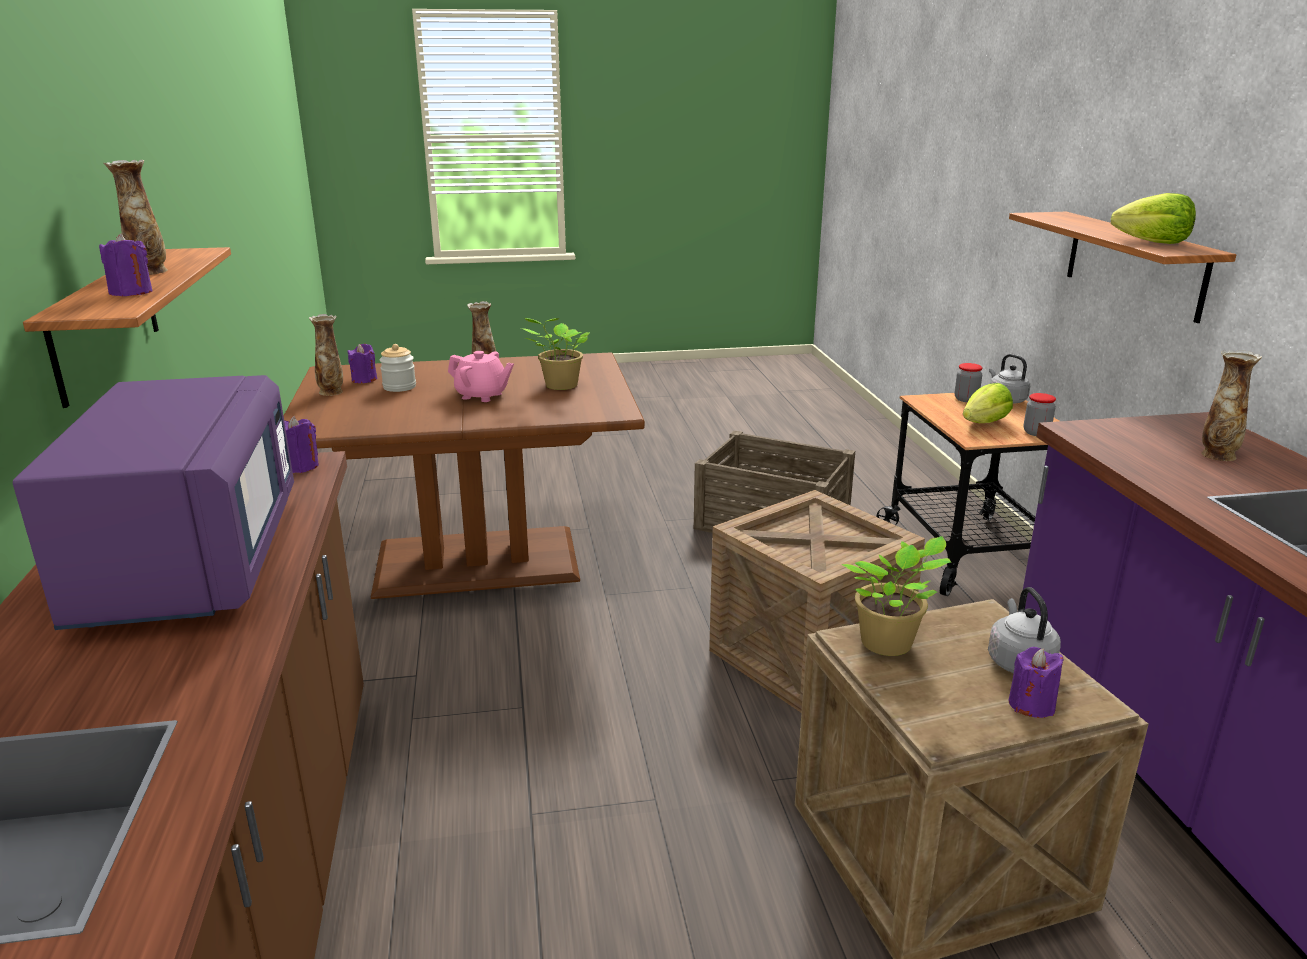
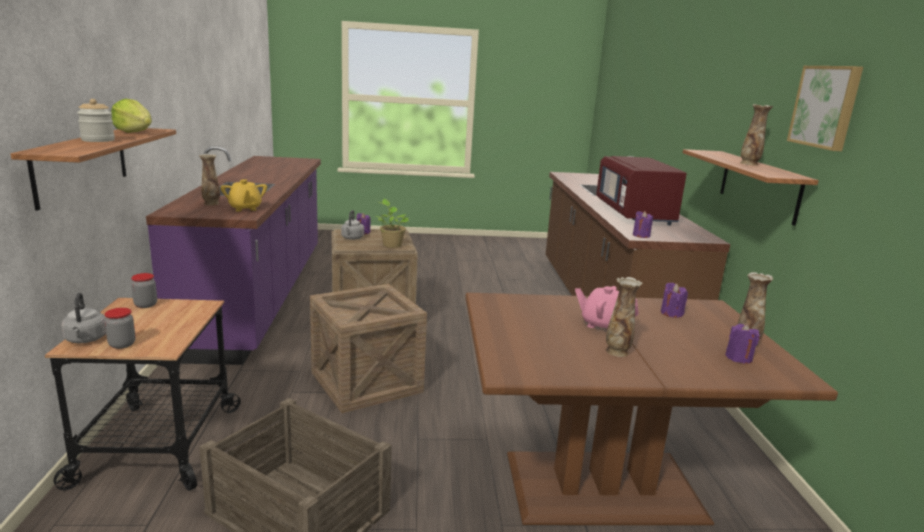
camera: 175 degrees left, 5 degrees down
purple microwave [13,375,294,630] -> red microwave [596,156,687,226]
purple candle [99,233,153,296] -> purple candle moved to [661,283,688,318]
jar [380,344,416,392] -> jar moved to [77,99,115,142]
potted plant [521,318,590,390] -> none
lettuce [963,383,1013,423] -> none
none -> yellow teapot [221,179,267,212]
none -> picture [787,66,863,151]

